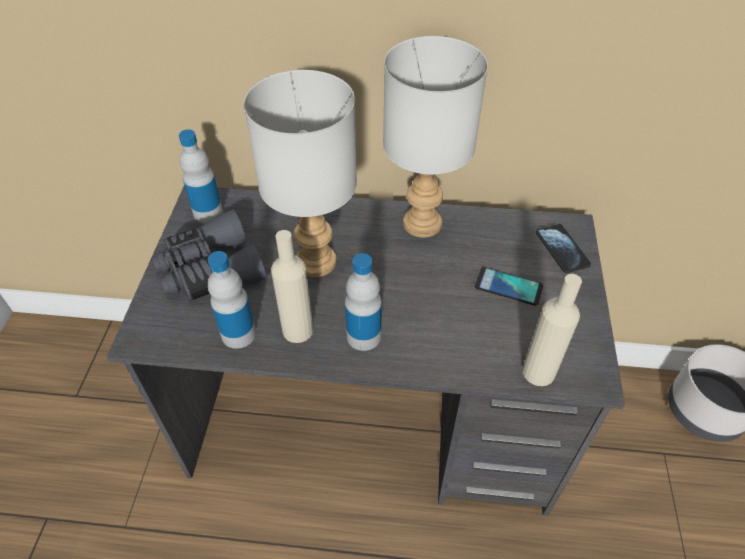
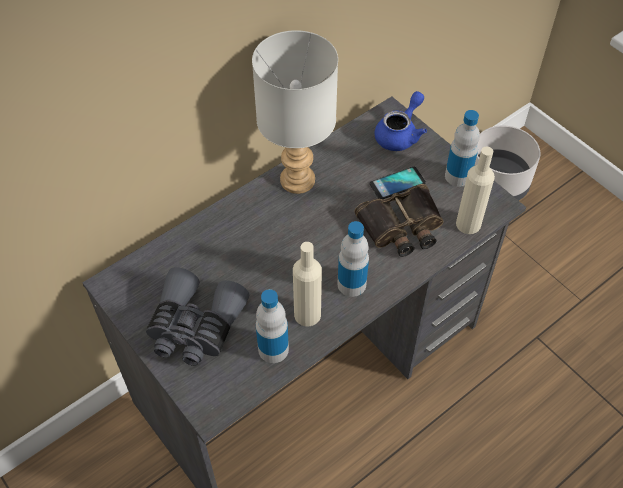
camera: 45 degrees left, 5 degrees up
bottle [179,129,223,223] -> bottle moved to [445,110,480,187]
grey table lamp [244,70,357,277] -> none
phone [536,224,591,273] -> blue teapot [374,91,427,151]
none -> binoculars [354,184,444,257]

